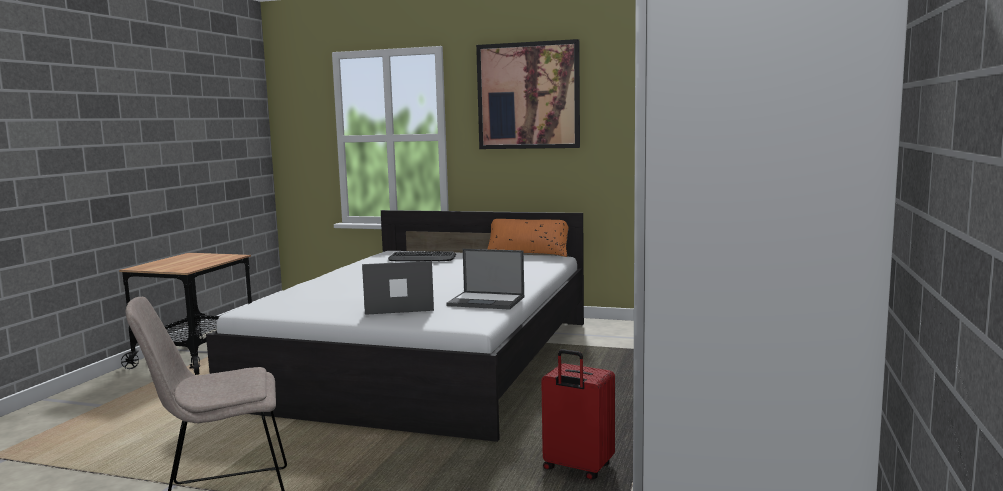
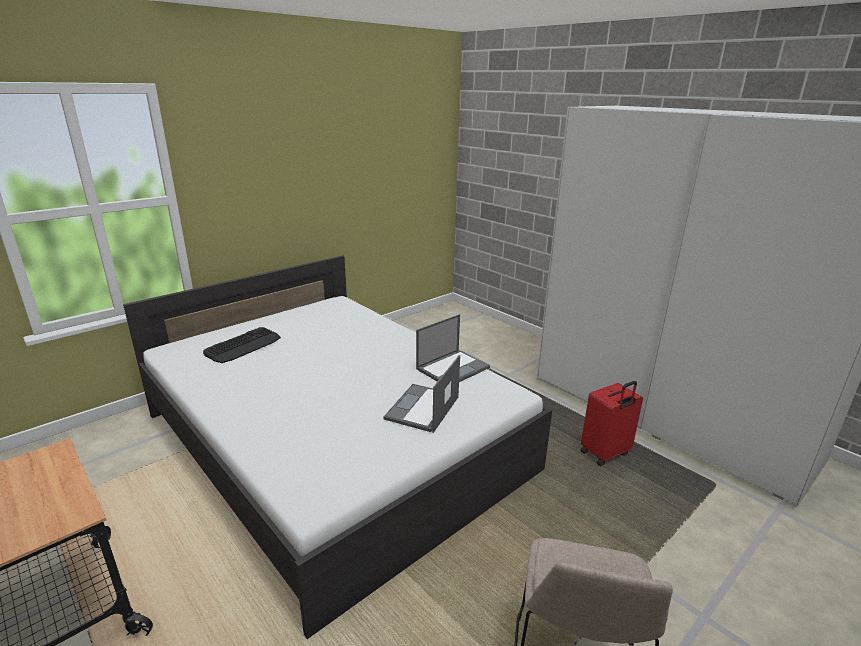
camera: 60 degrees left, 15 degrees up
picture [476,39,580,149] -> none
orange pillow [487,219,568,257] -> none

